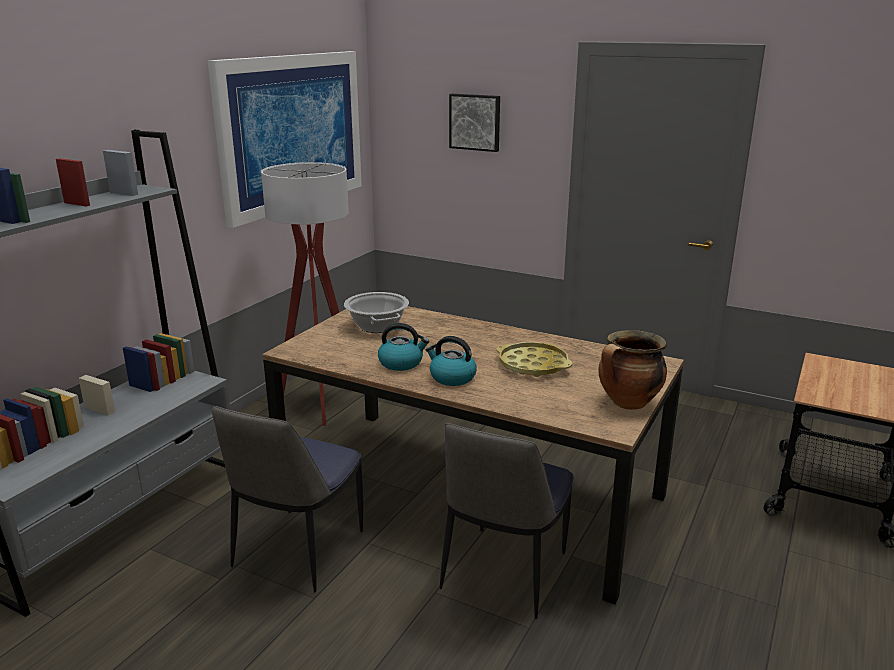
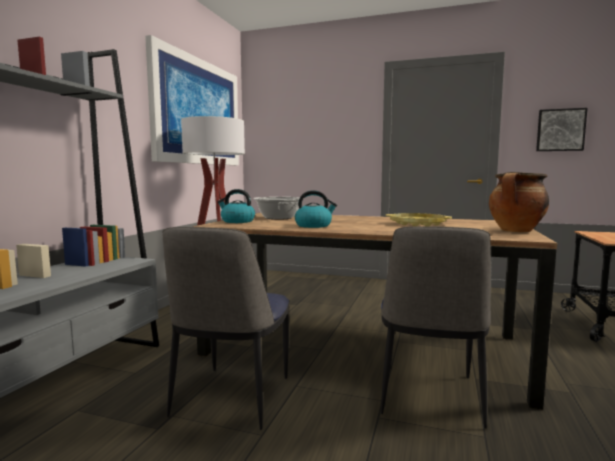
camera: 10 degrees left, 15 degrees down
kettle [425,336,477,386] -> kettle moved to [217,189,255,223]
picture [449,94,500,152] -> picture moved to [536,108,588,151]

